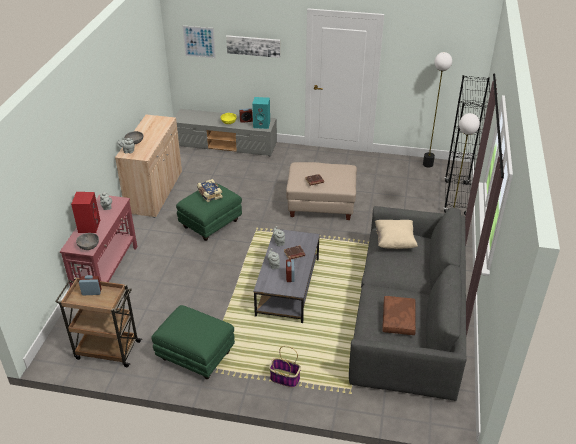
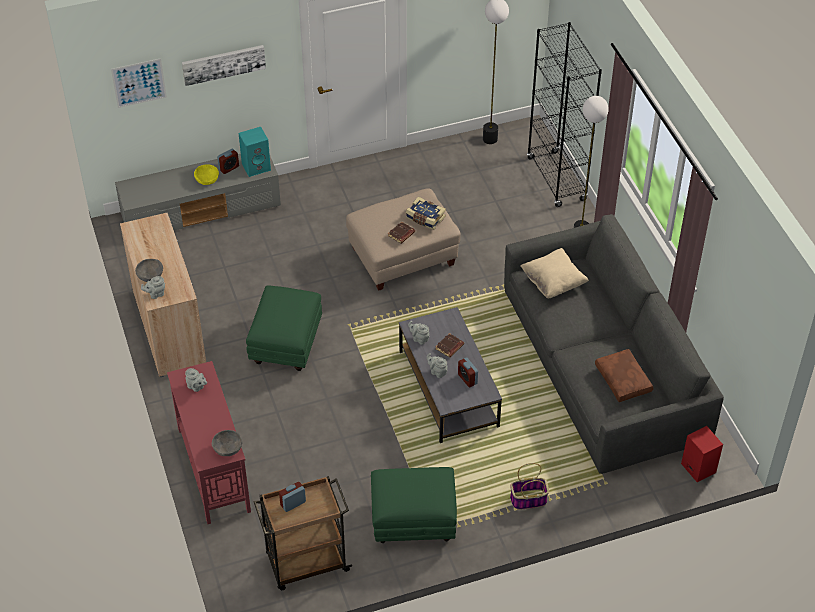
camera: 30 degrees left, 10 degrees up
red speaker [71,192,100,233] -> red speaker moved to [681,426,723,482]
book [197,179,223,202] -> book moved to [406,197,446,230]

